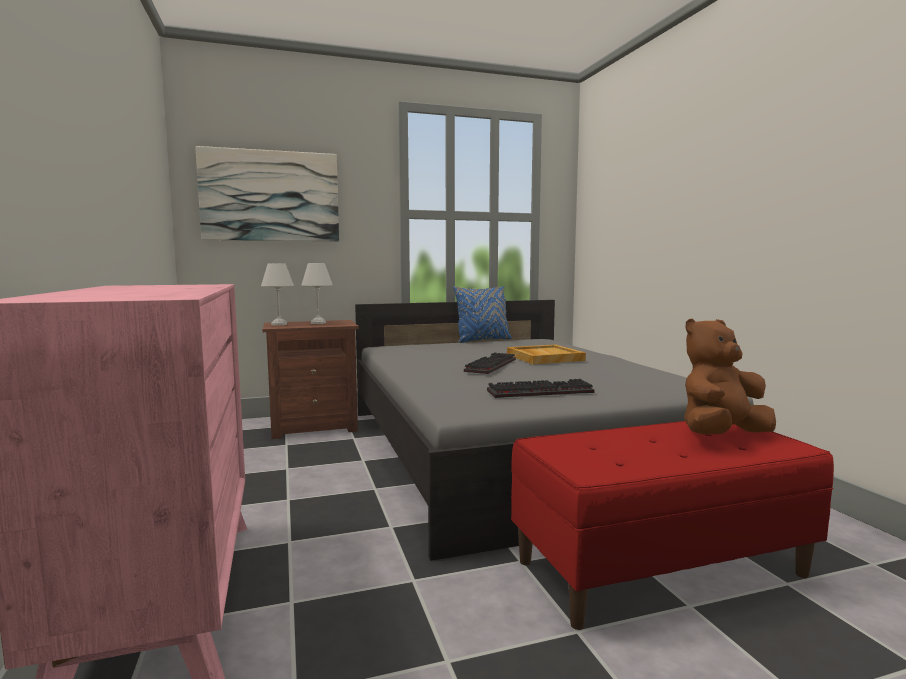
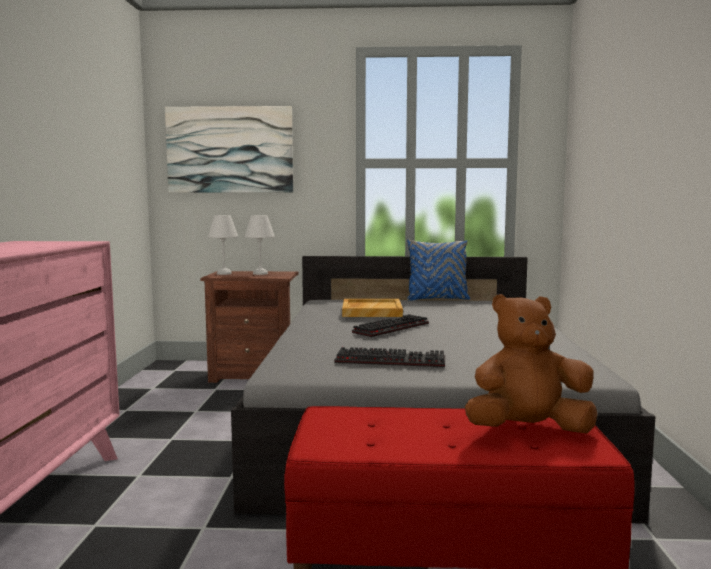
camera: 20 degrees right, 0 degrees up
beige tray [507,344,586,364] -> beige tray moved to [342,299,403,317]

